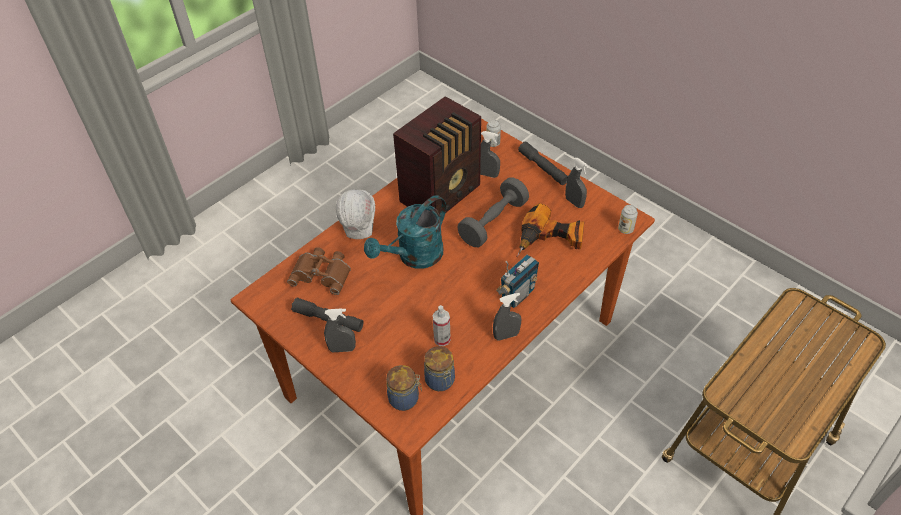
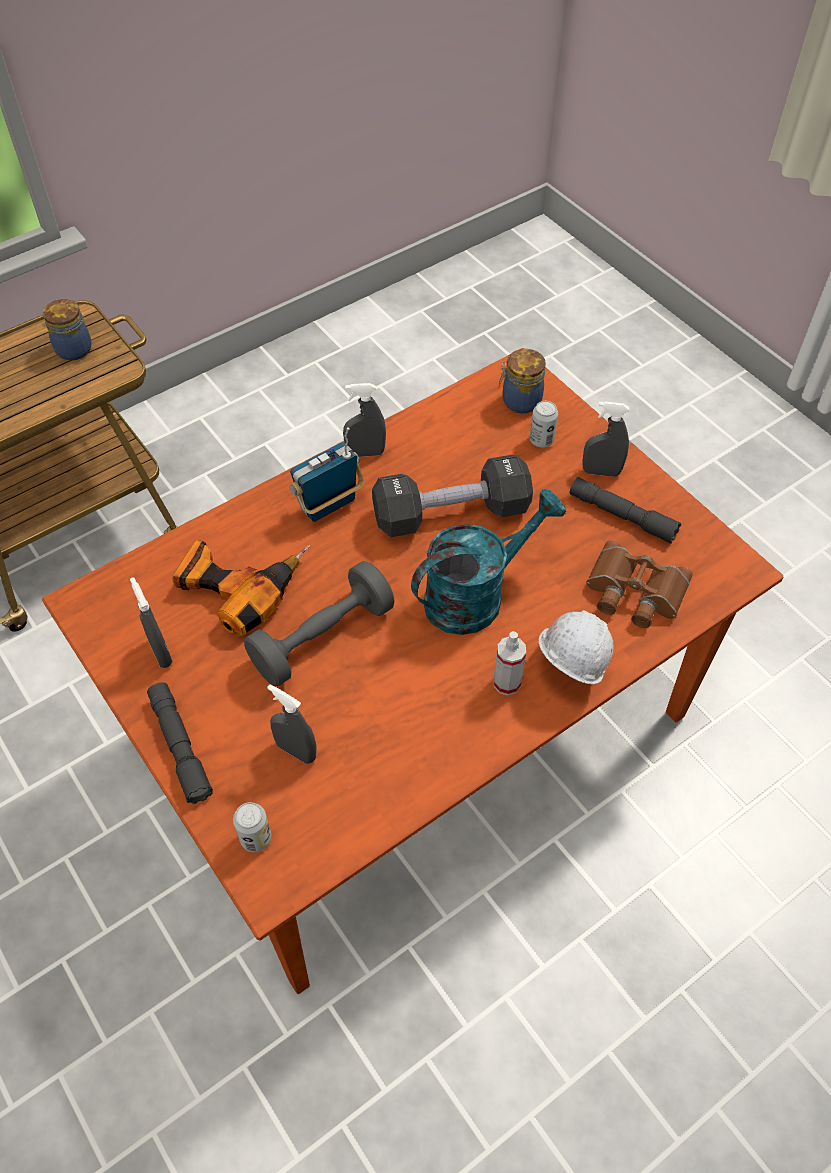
camera: 170 degrees left, 5 degrees up
radio [393,96,481,214] -> none
jar [424,346,455,391] -> jar moved to [43,299,91,361]
spray bottle [433,305,451,346] -> spray bottle moved to [493,631,526,695]
can [618,205,638,234] -> can moved to [530,401,558,448]
none -> black dumbbell [372,455,533,537]

